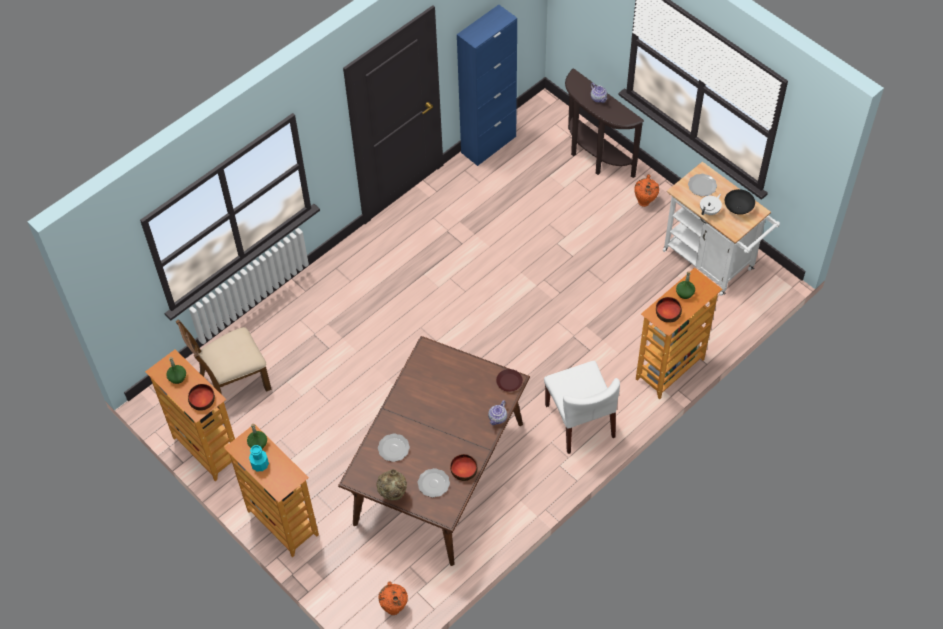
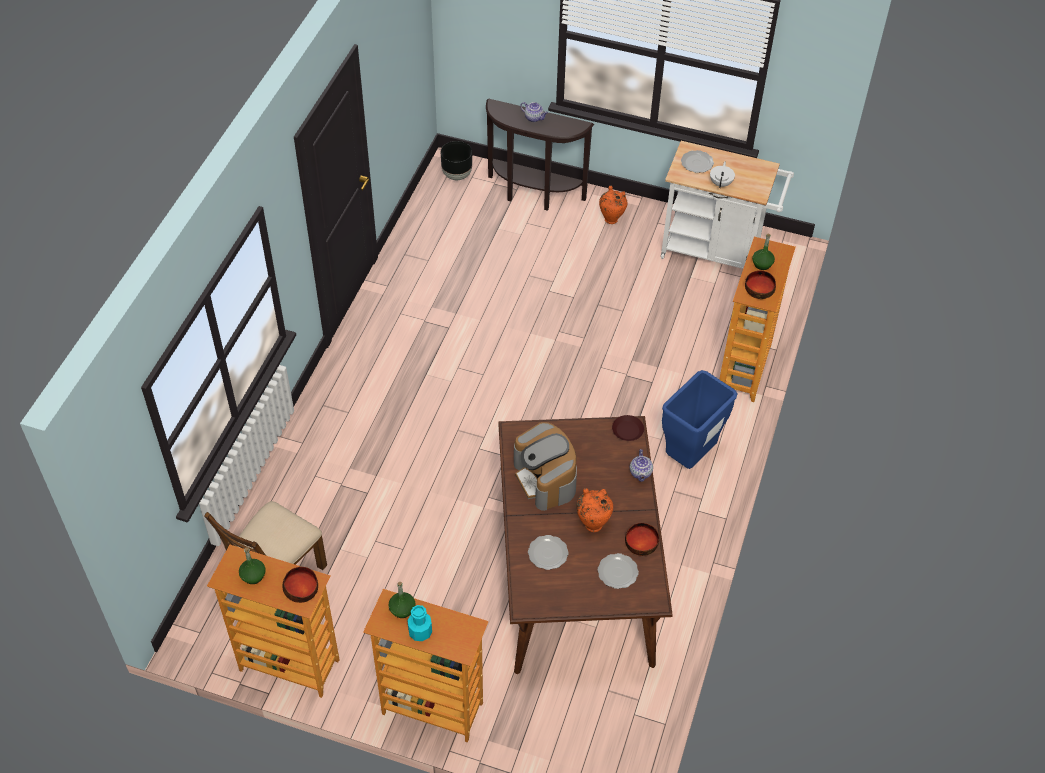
camera: 30 degrees left, 5 degrees down
beige vase [377,469,407,500] -> none
orange vase [379,581,408,615] -> orange vase moved to [576,488,613,532]
blue cabinet [457,5,517,166] -> none
white chair [544,361,620,454] -> blue trash can [662,370,738,469]
black bowl [725,189,755,215] -> none
none -> black planter [441,141,472,180]
none -> coffee machine [514,422,577,511]

